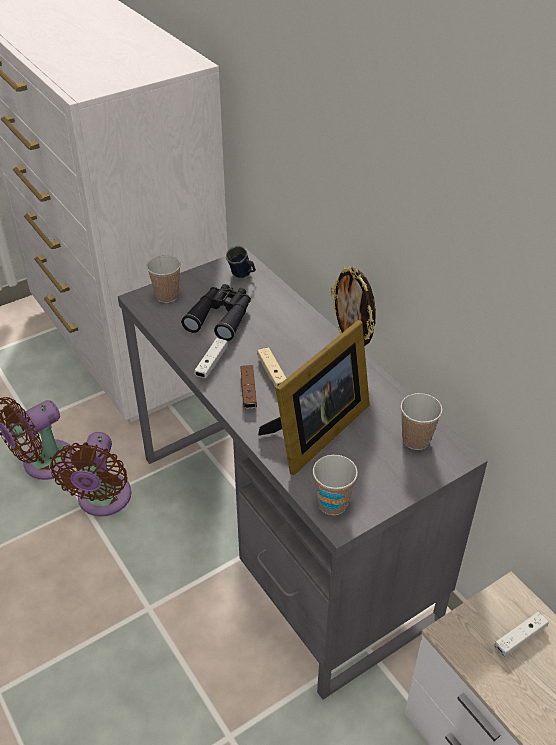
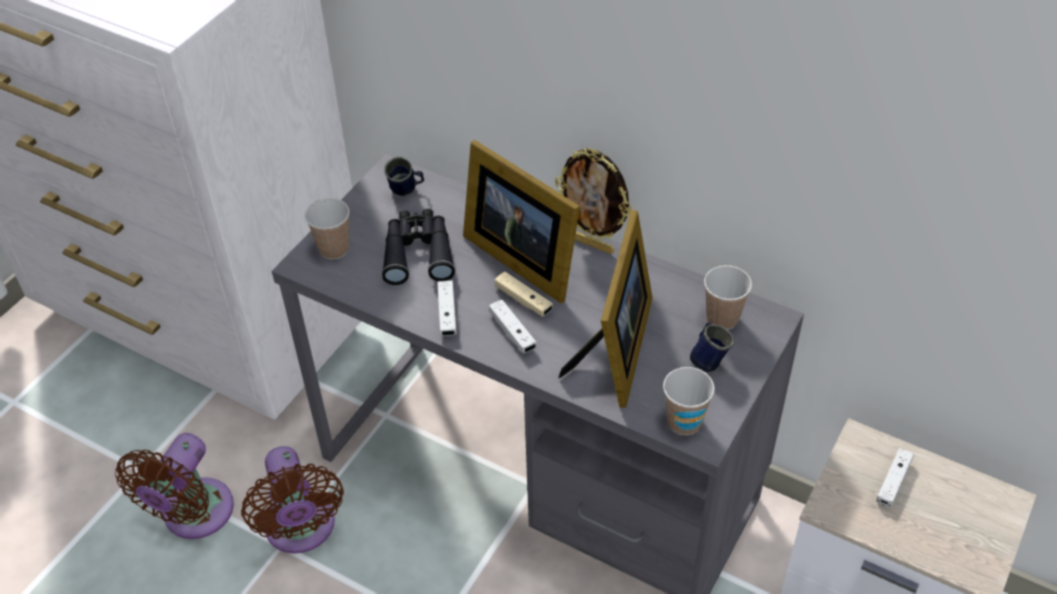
camera: 25 degrees left, 5 degrees up
brown game controller [241,365,257,409] -> white game controller [489,300,537,353]
none -> picture frame [463,140,580,303]
none -> blue mug [690,322,734,372]

